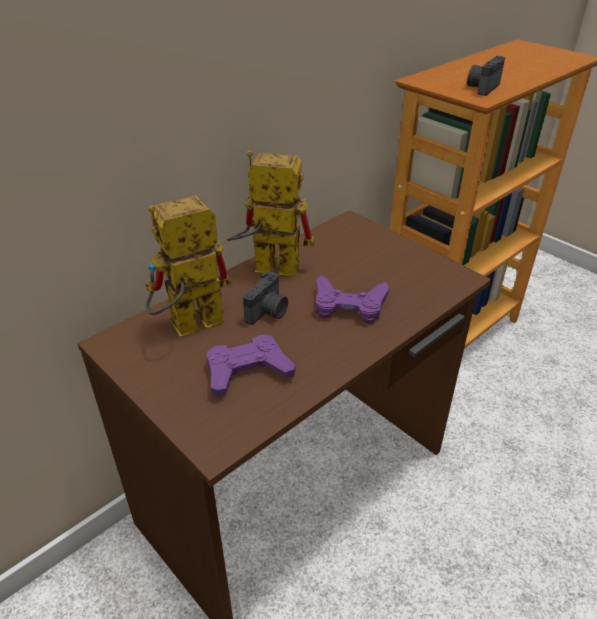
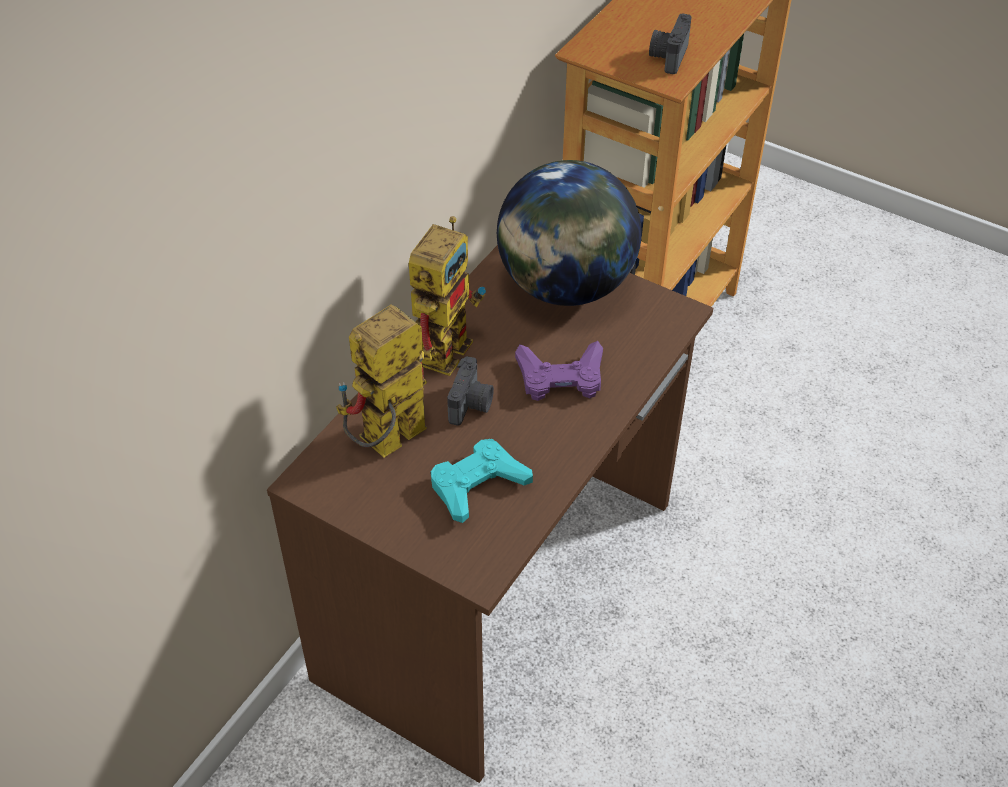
camera: 15 degrees left, 10 degrees up
purple game controller [207,335,296,397] -> turquoise game controller [431,439,533,523]
toy robot [227,150,315,277] -> toy robot turned 120 degrees clockwise [409,216,486,376]
none -> globe [497,160,642,306]

